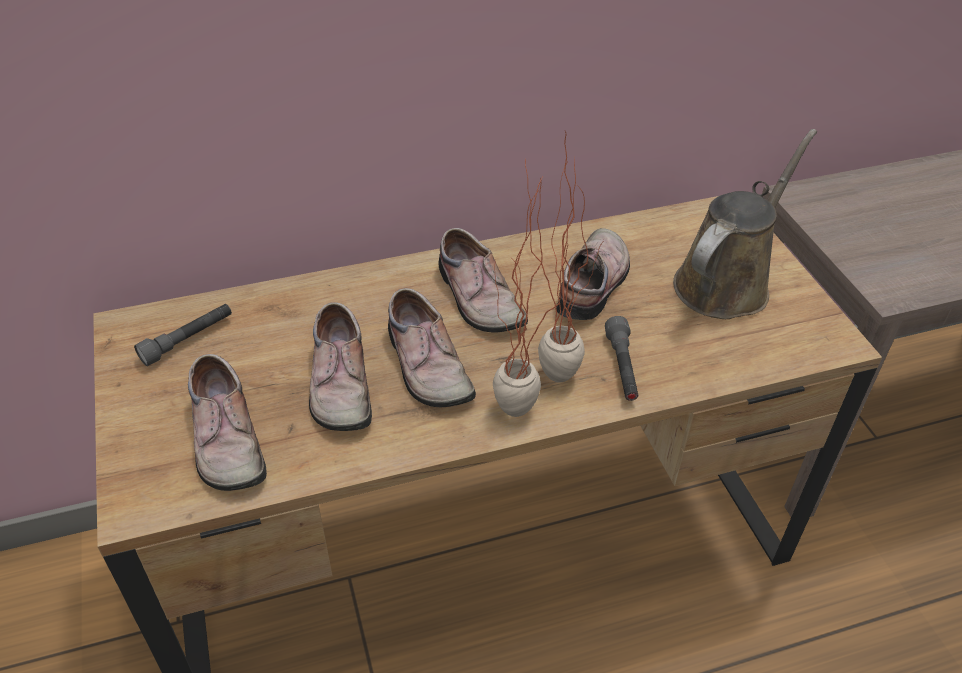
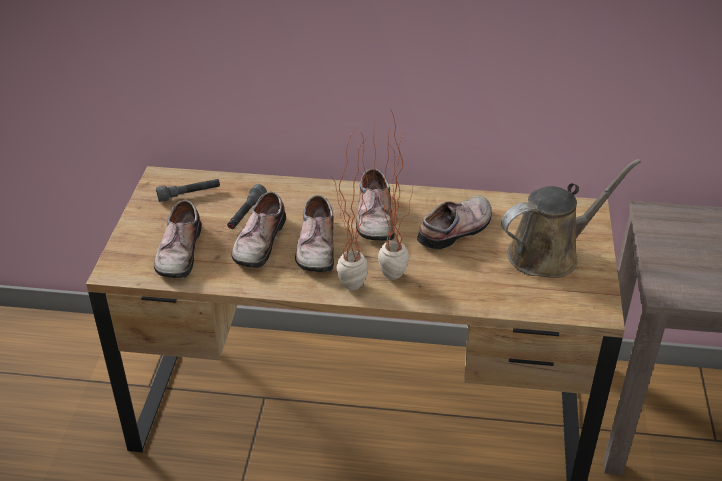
camera: 25 degrees right, 5 degrees down
grey flashlight [605,316,638,401] -> grey flashlight moved to [227,184,267,229]

